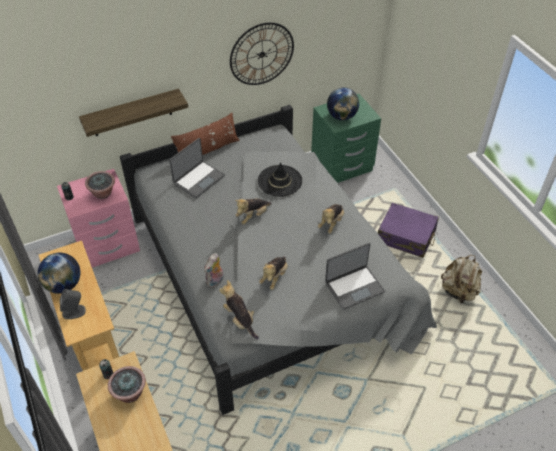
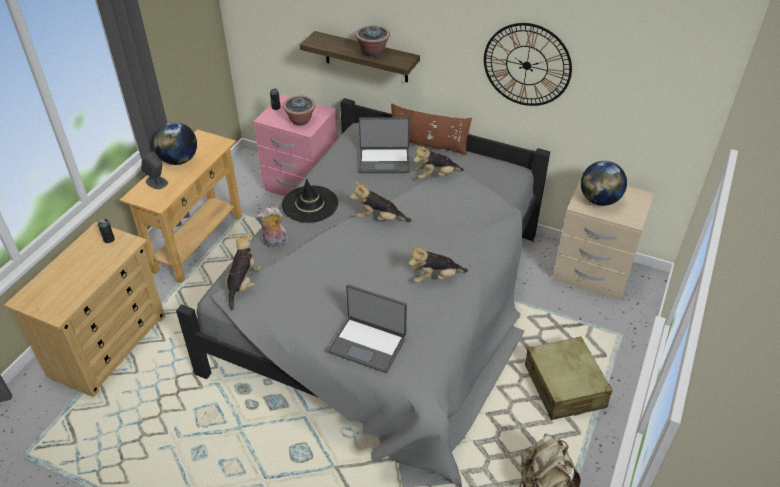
camera: 50 degrees right, 5 degrees down
potted plant [108,366,146,403] -> potted plant moved to [355,25,390,57]
black hat [258,162,302,197] -> black hat moved to [282,179,338,223]
plush toy [259,256,288,290] -> plush toy moved to [413,145,464,179]
green nightstand [311,94,381,183] -> beige nightstand [552,174,654,301]
purple suitcase [378,203,439,258] -> beige suitcase [525,337,612,420]

